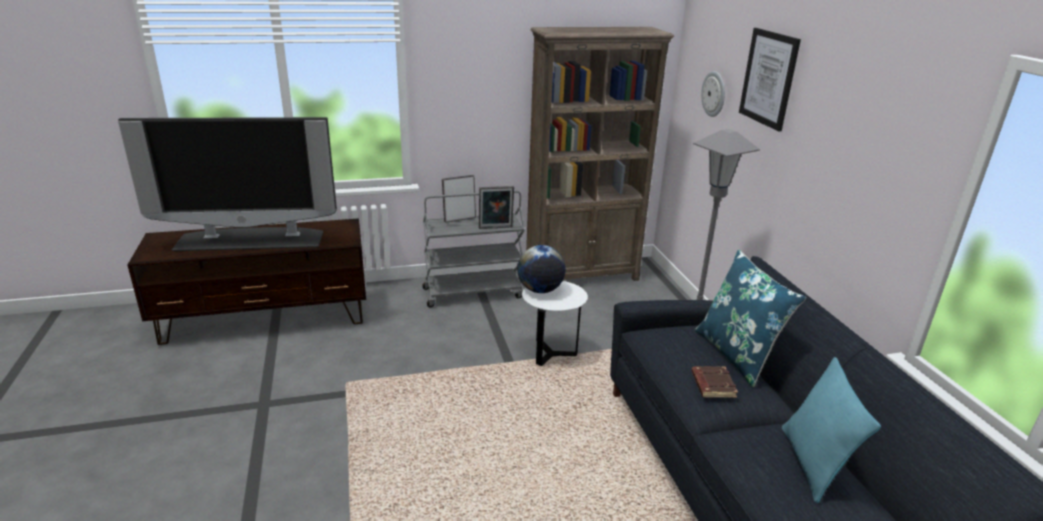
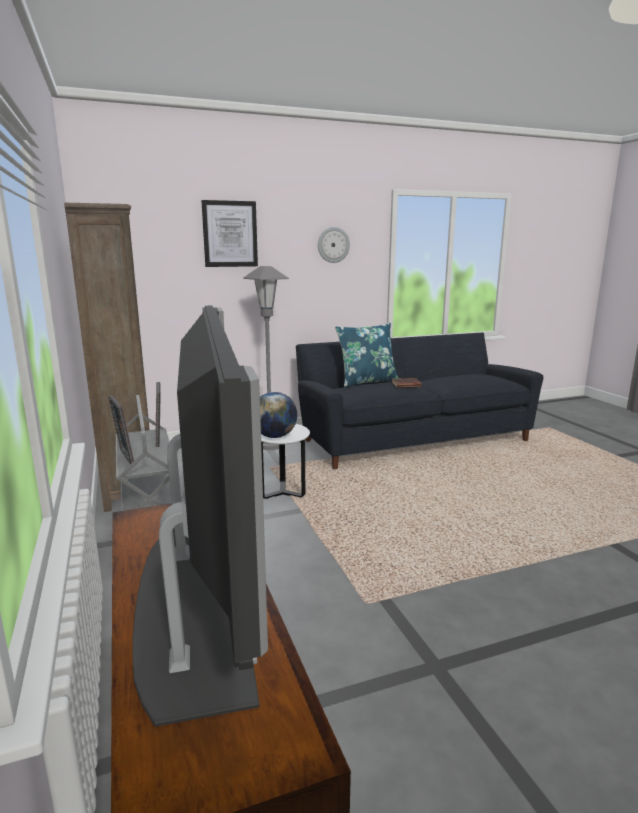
camera: 95 degrees left, 10 degrees down
wall clock [701,71,725,117] -> wall clock moved to [318,227,350,263]
turquoise pillow [782,357,881,503] -> none

